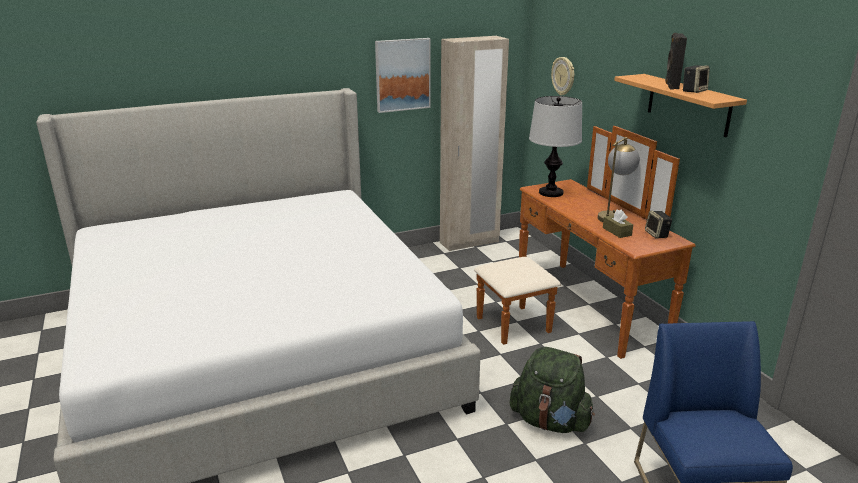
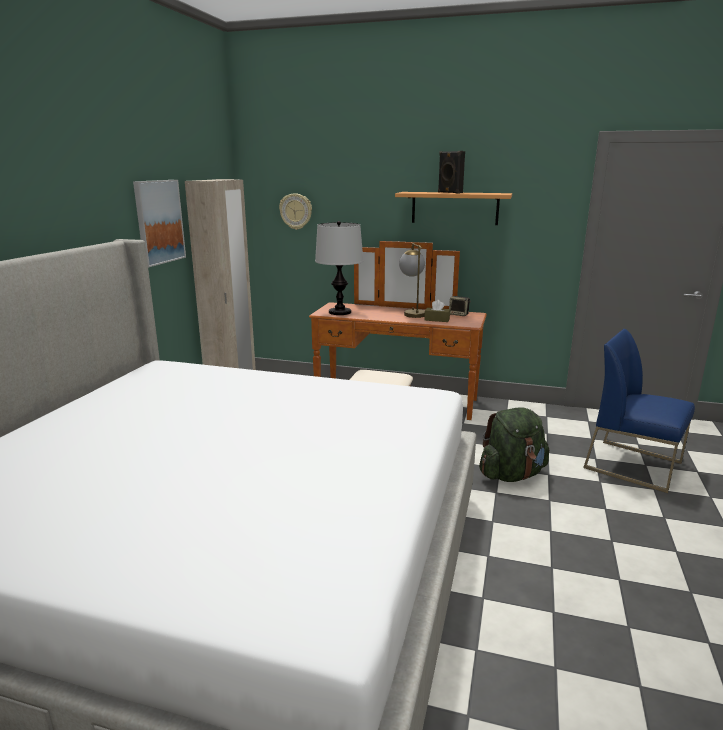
camera: 50 degrees left, 5 degrees down
speaker [683,65,710,93] -> none

